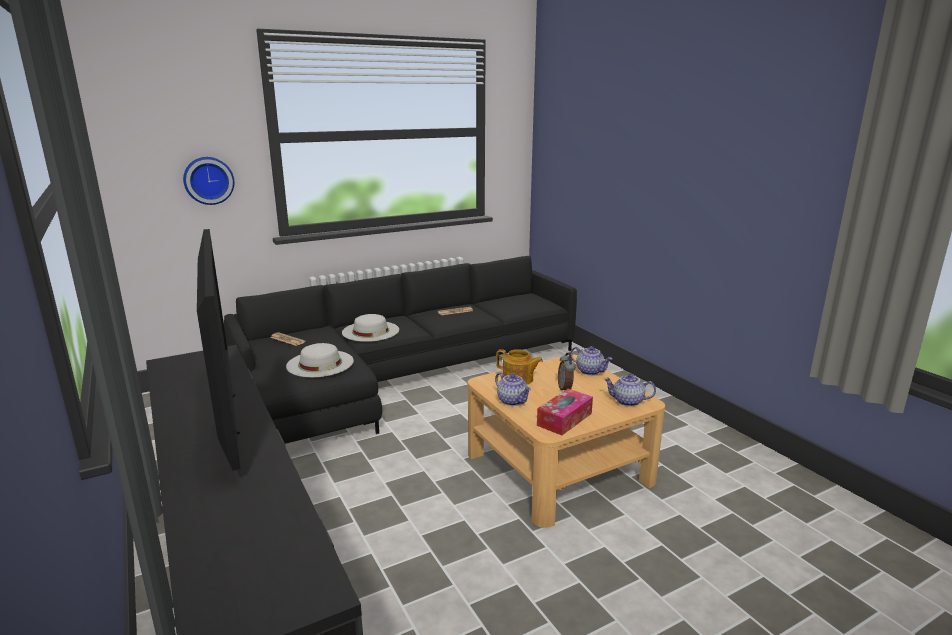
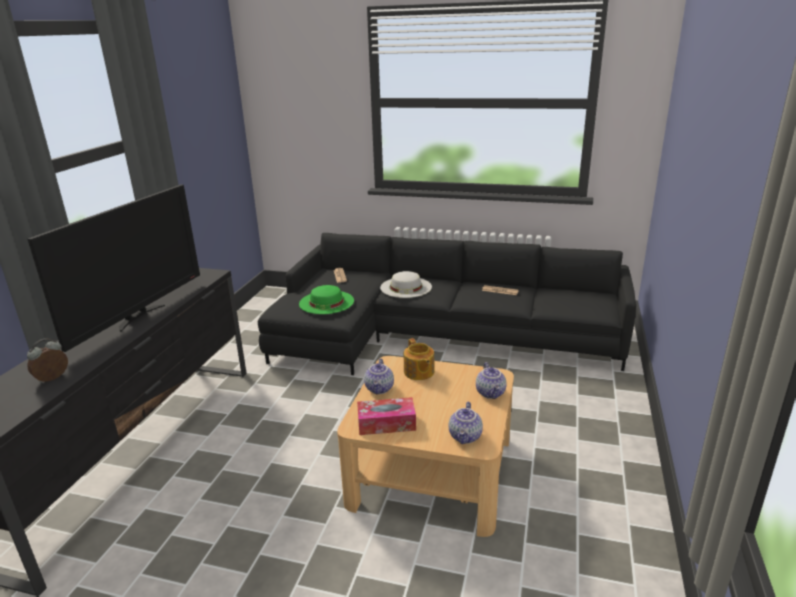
camera: 45 degrees right, 5 degrees up
wall clock [183,157,234,205] -> none
white hat [286,343,354,377] -> green hat [299,285,354,314]
alarm clock [558,353,576,390] -> alarm clock moved to [27,338,68,383]
teapot [604,374,656,407] -> teapot turned 135 degrees counterclockwise [449,402,483,444]

